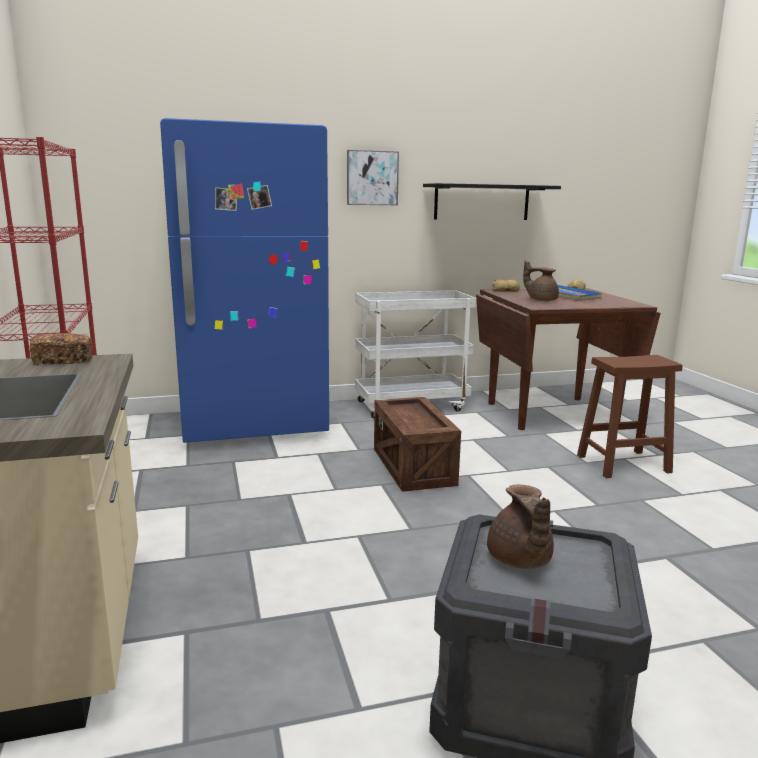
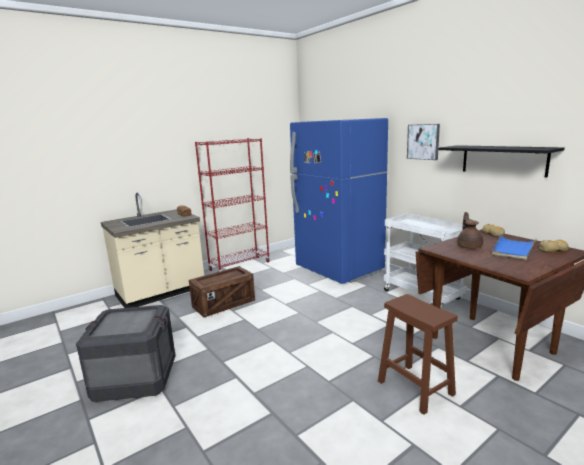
camera: 70 degrees right, 0 degrees up
crate [374,397,461,492] -> crate moved to [189,266,255,318]
brown teapot [487,485,554,569] -> none

